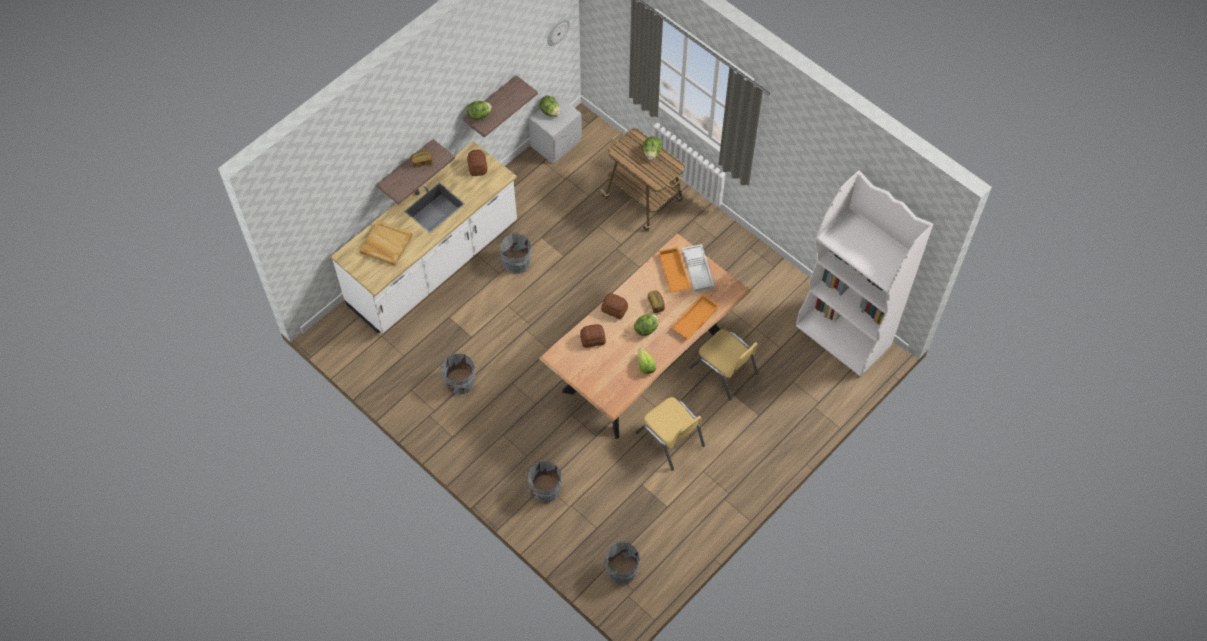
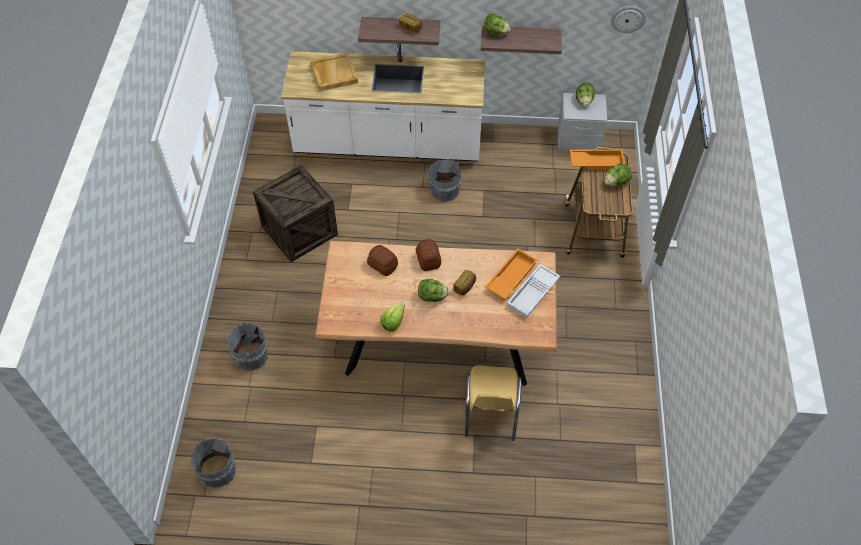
camera: 50 degrees right, 5 degrees down
grey bucket [440,353,475,394] -> crate [253,165,338,262]
bread [467,150,487,176] -> none
yellow chair [635,397,705,471] -> none
orange tray [672,294,719,340] -> orange tray moved to [570,149,625,170]
white bookcase [796,170,933,376] -> none

